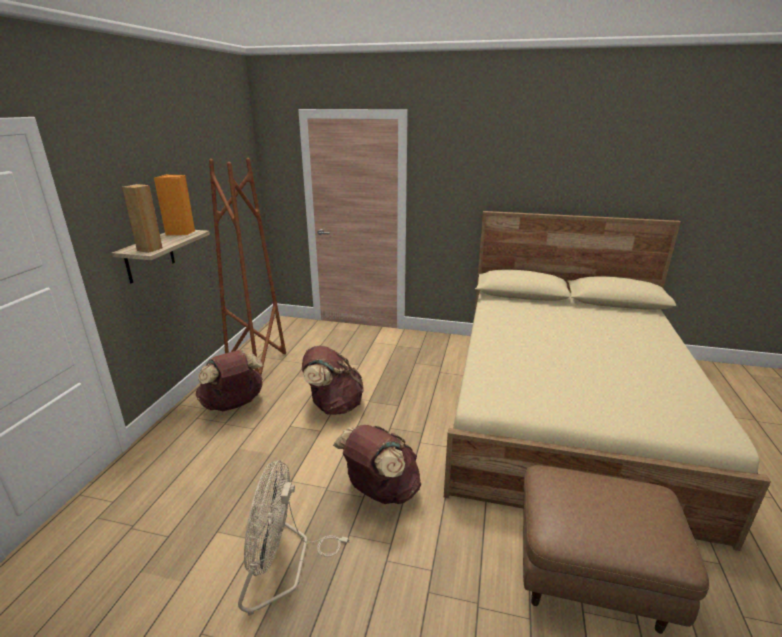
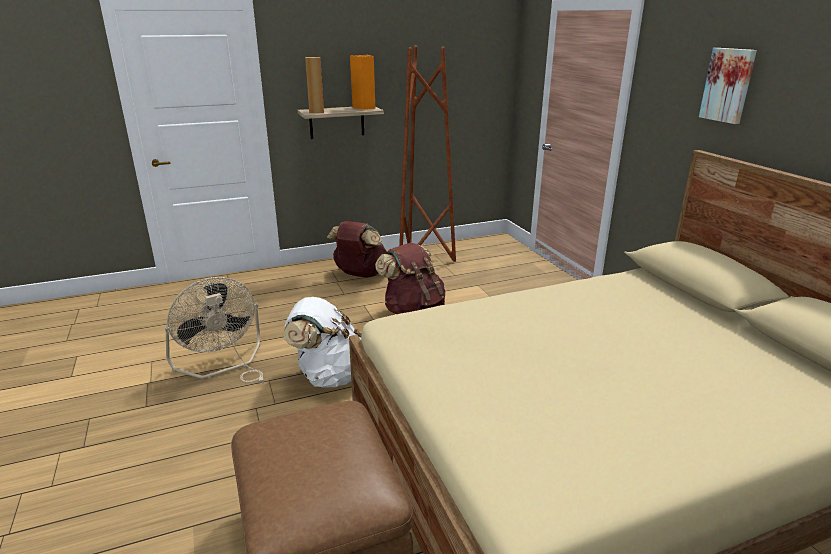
camera: 55 degrees right, 0 degrees up
brown backpack [333,425,421,504] -> white backpack [284,297,362,388]
none -> picture [699,48,757,124]

